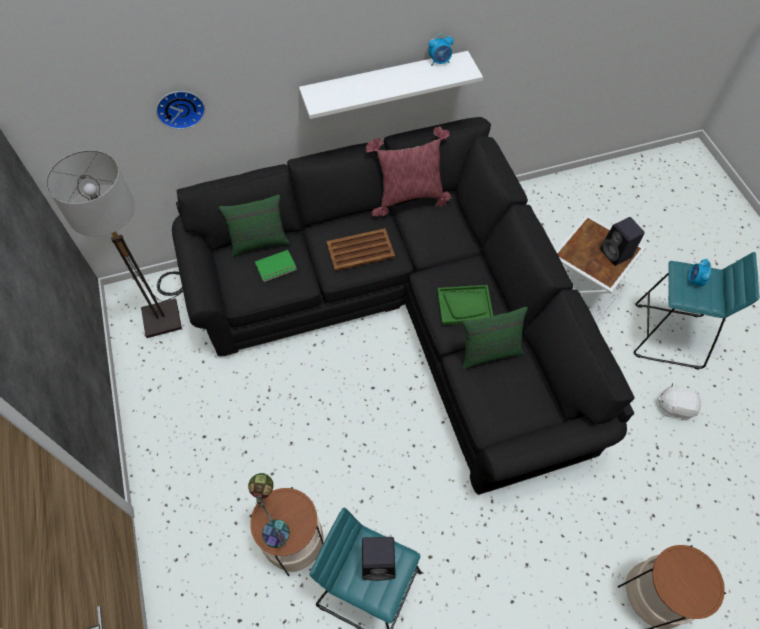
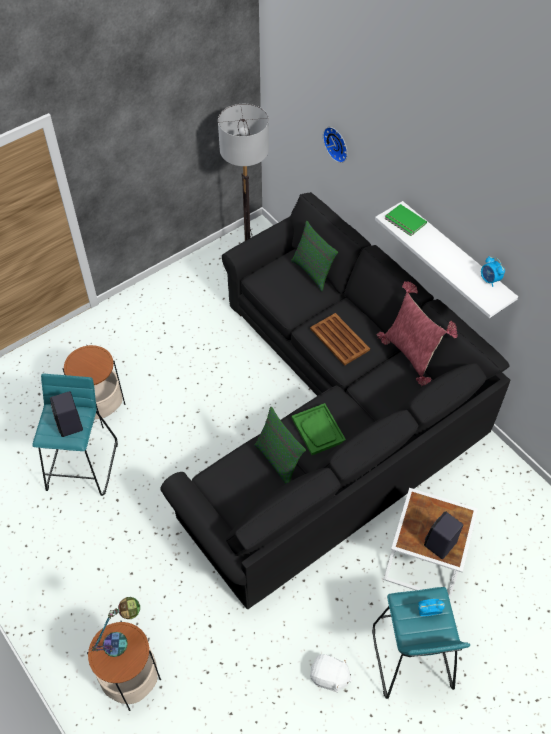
camera: 70 degrees right, 5 degrees down
table lamp [248,473,290,548] -> table lamp moved to [90,597,140,657]
green book [255,250,297,282] -> green book moved to [384,204,427,236]
white plush toy [658,382,701,420] -> white plush toy turned 120 degrees clockwise [310,654,352,692]

